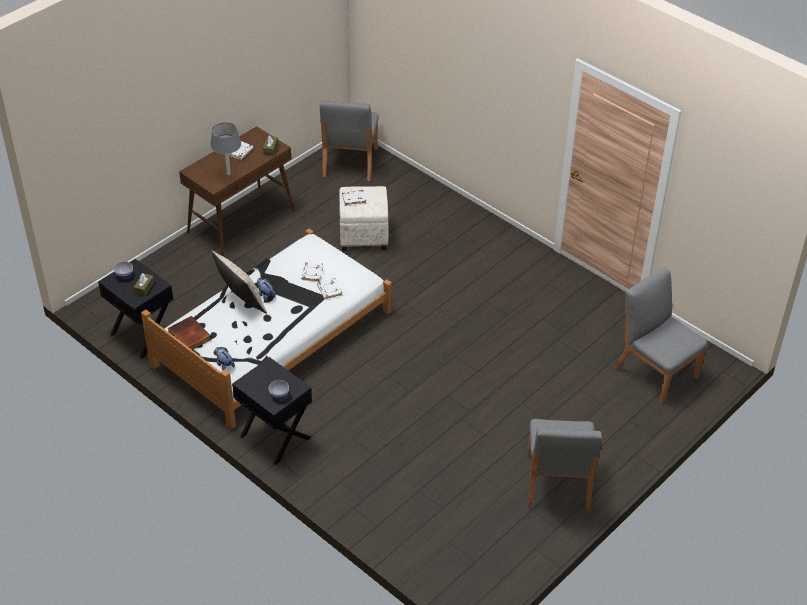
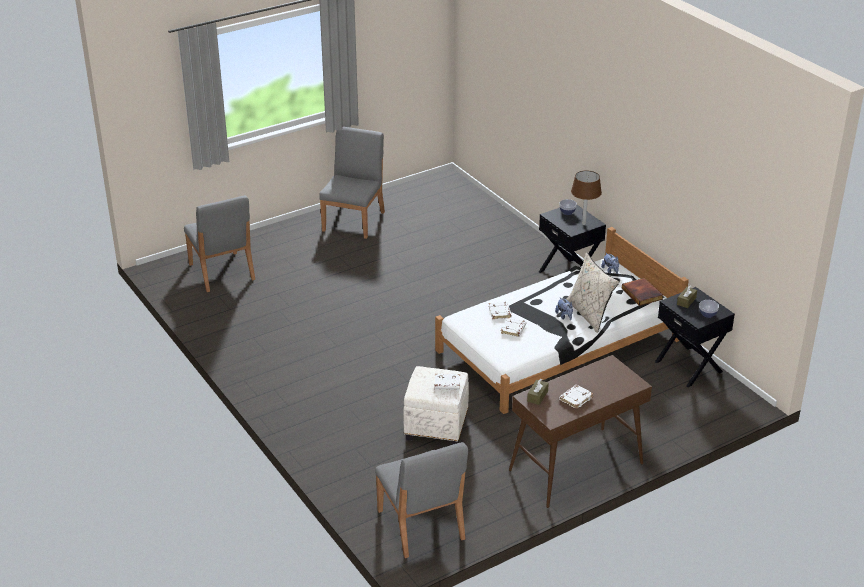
camera: 165 degrees left, 10 degrees down
grey table lamp [210,122,241,176] -> none
grey chair [320,100,379,181] -> grey chair turned 135 degrees clockwise [375,442,468,558]
none -> brown table lamp [571,170,602,225]

